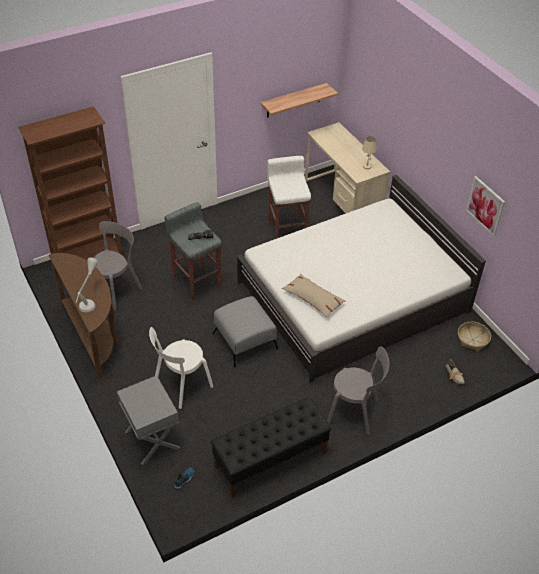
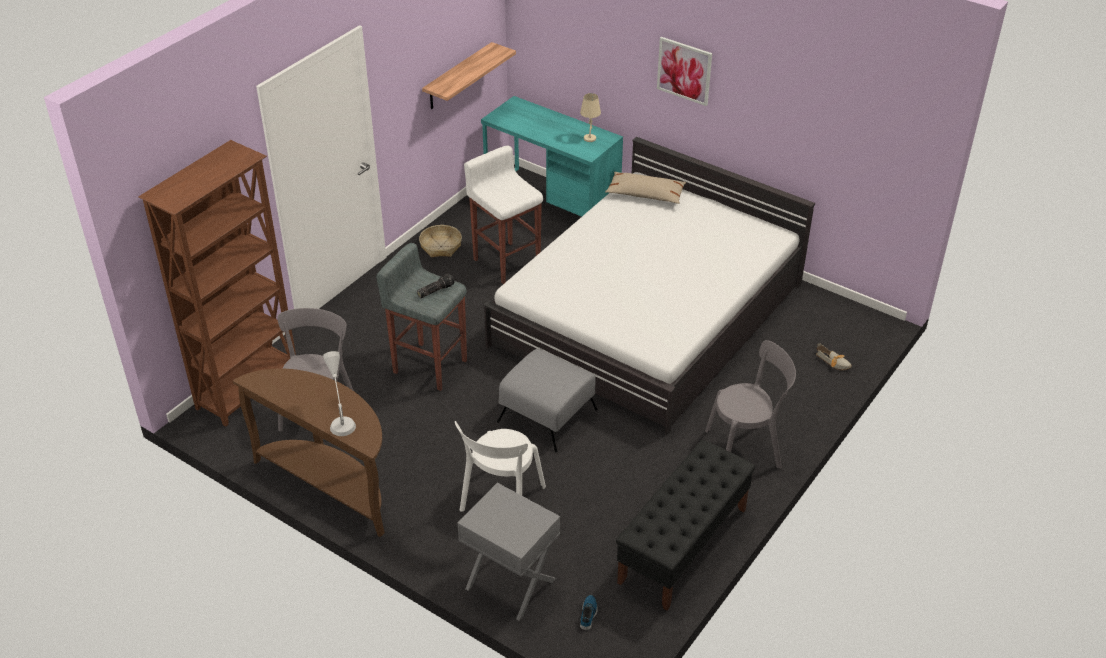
camera: 25 degrees left, 5 degrees down
beige pillow [282,274,346,318] -> beige pillow moved to [605,172,686,204]
beige desk [305,122,390,213] -> turquoise desk [481,96,623,217]
basket [458,322,491,351] -> basket moved to [419,225,462,257]
picture [466,176,505,236] -> picture moved to [657,37,712,106]

